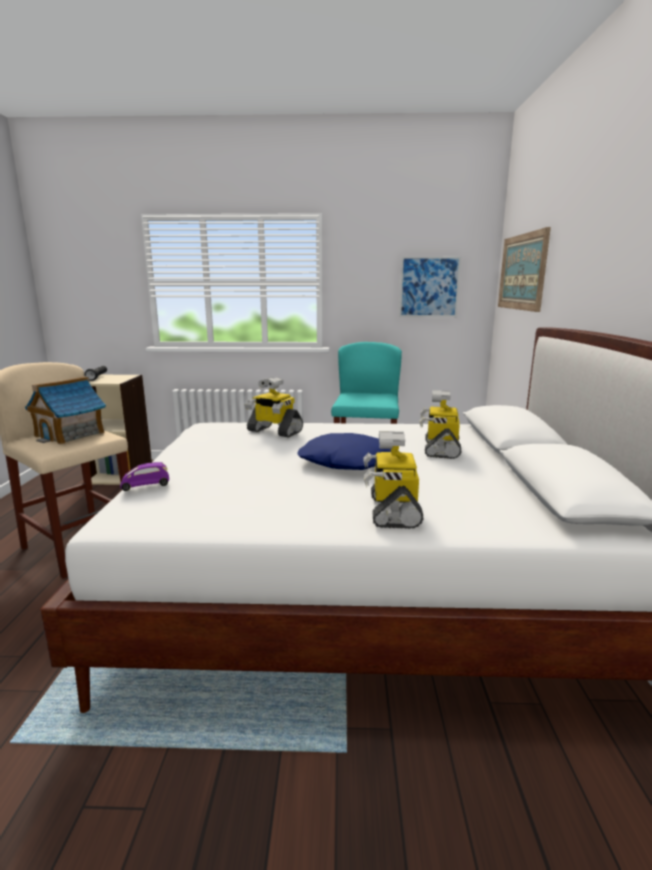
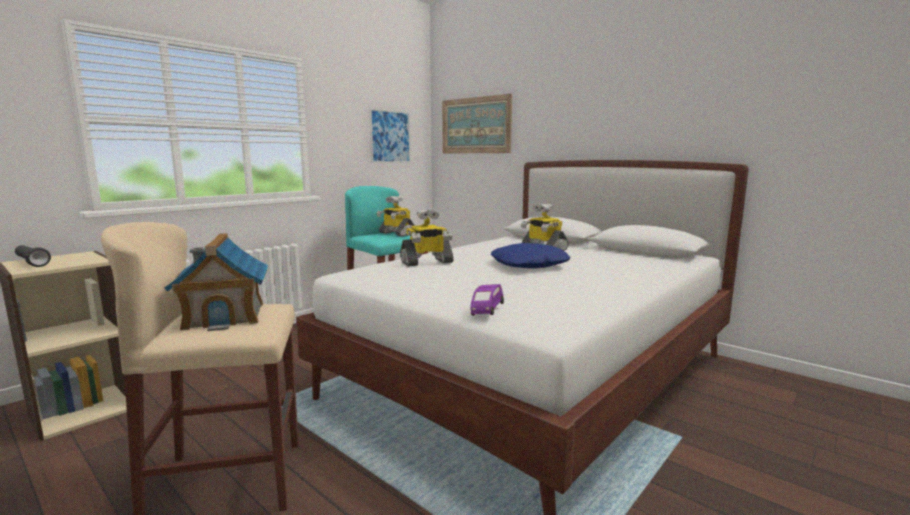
camera: 50 degrees left, 5 degrees down
toy robot [364,431,423,529] -> toy robot moved to [377,196,415,237]

